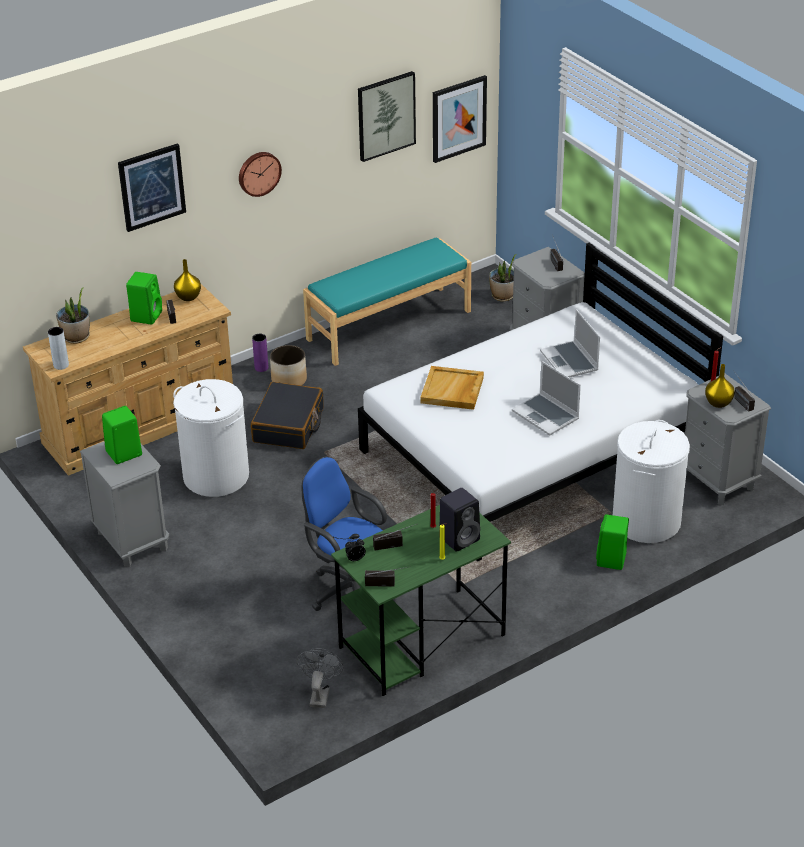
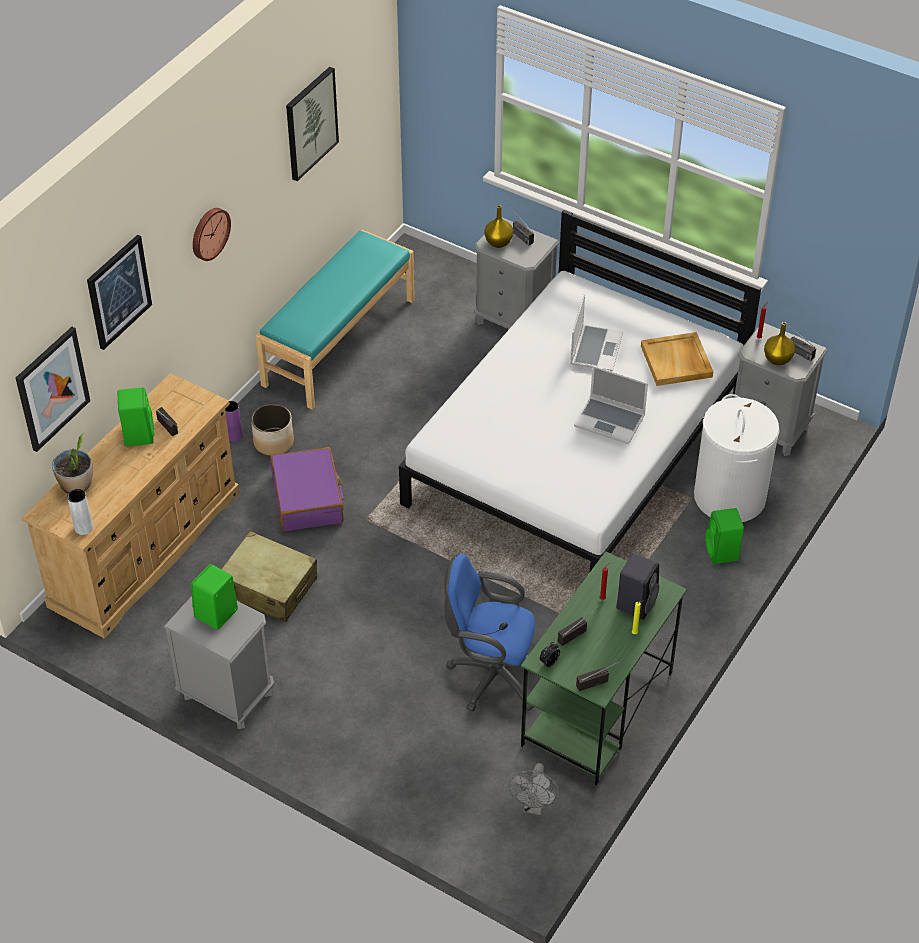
camera: 25 degrees left, 10 degrees up
white laundry basket [173,379,249,497] -> beige suitcase [221,531,317,622]
yellow vase [174,259,201,301] -> yellow vase moved to [484,205,513,248]
black suitcase [251,382,324,449] -> purple suitcase [270,447,344,531]
grey fan [296,648,344,708] -> grey fan turned 150 degrees counterclockwise [508,763,559,815]
beige tray [420,366,484,410] -> beige tray moved to [641,332,714,386]
picture [433,75,487,163] -> picture moved to [16,327,90,452]
potted plant [489,254,516,302] -> none
laptop [540,309,600,378] -> laptop turned 120 degrees counterclockwise [570,294,623,372]

